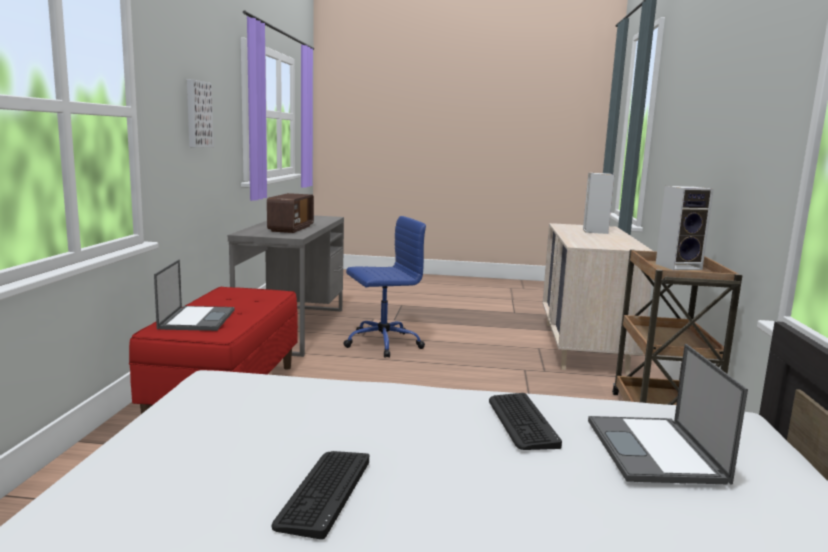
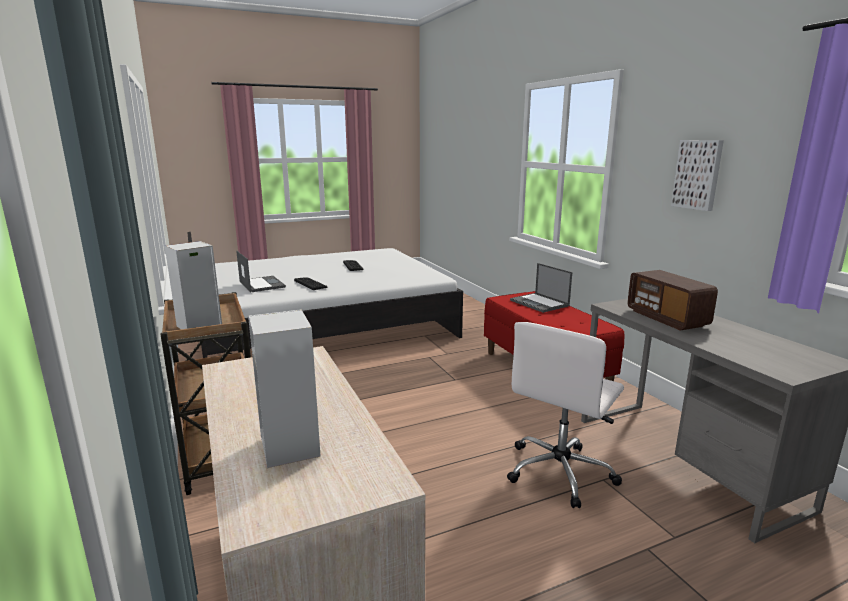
camera: 150 degrees right, 5 degrees up
blue office chair [343,216,426,358] -> white office chair [507,322,624,508]

